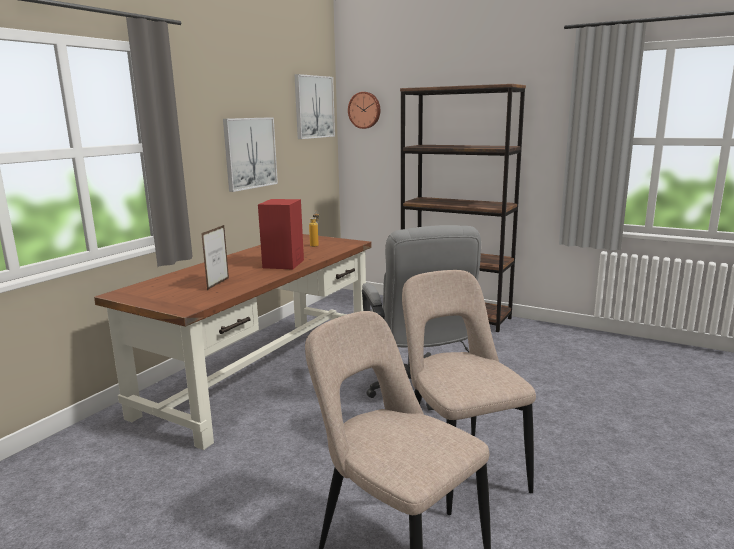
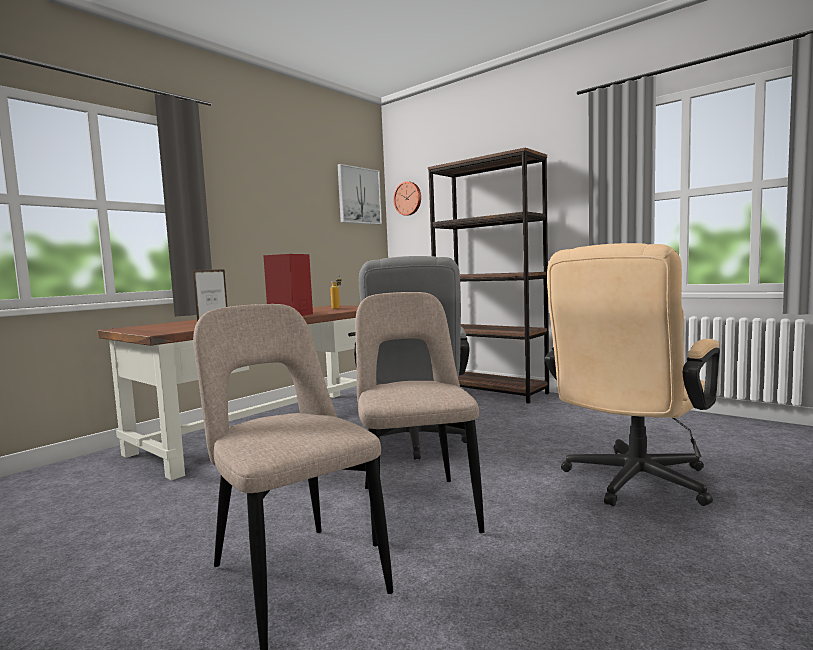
camera: 10 degrees right, 10 degrees down
picture [223,117,278,192] -> none
none -> beige office chair [545,243,720,506]

